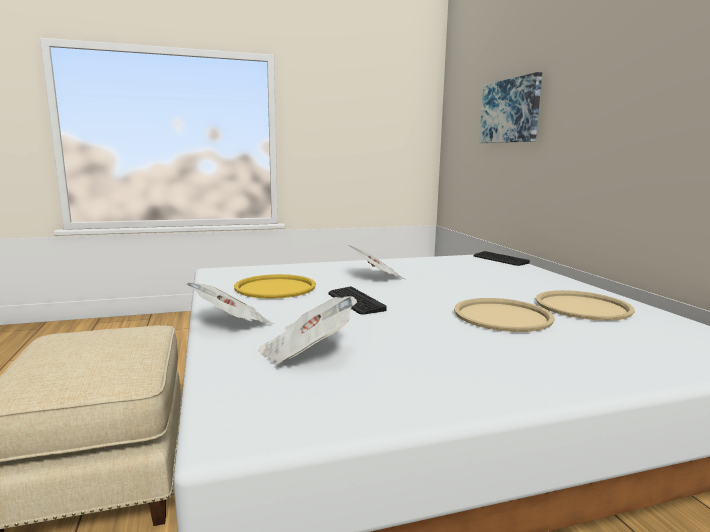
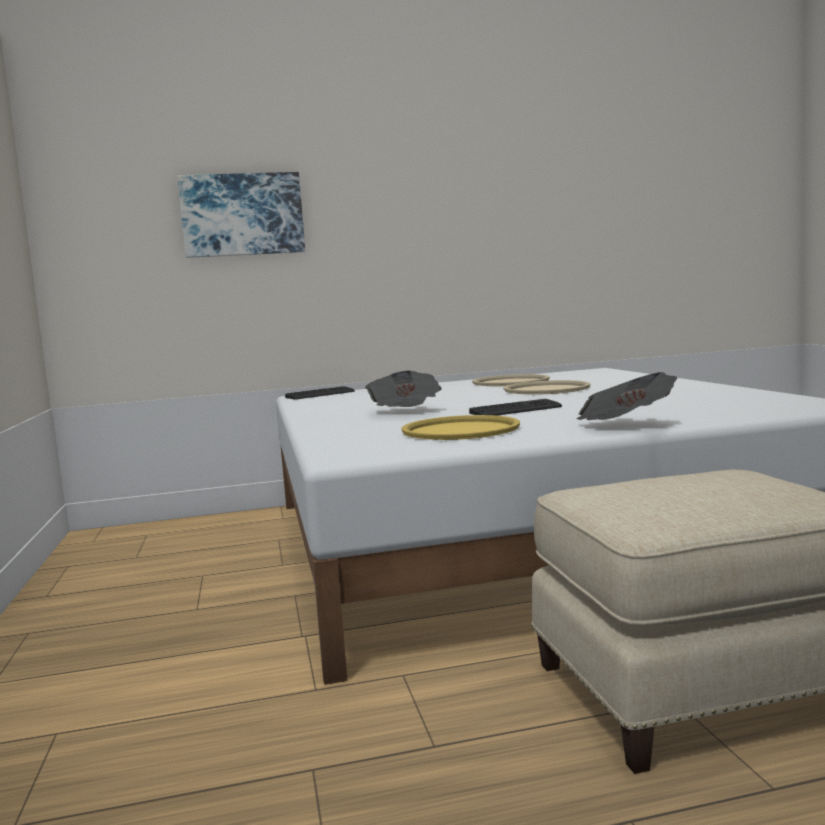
camera: 85 degrees left, 5 degrees down
newspaper [258,296,357,365] -> none

